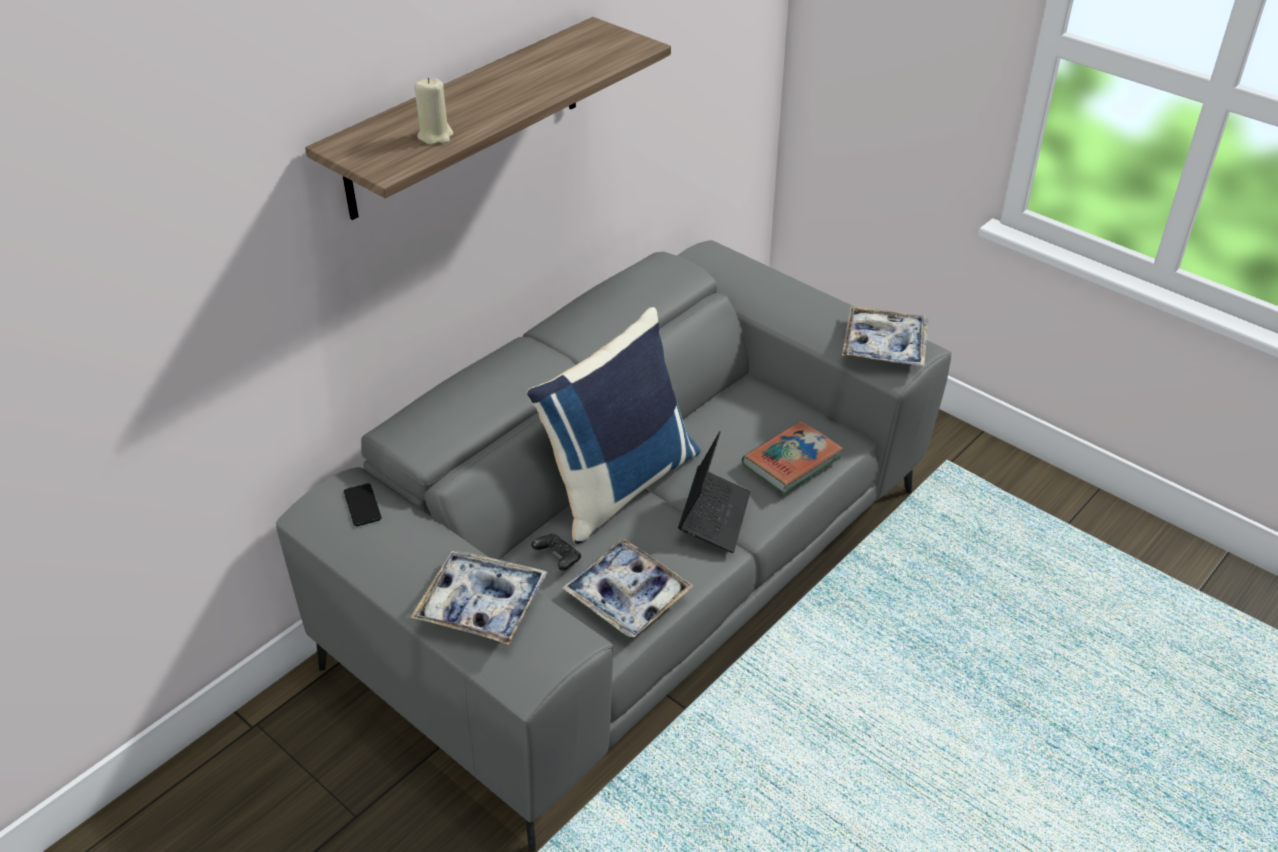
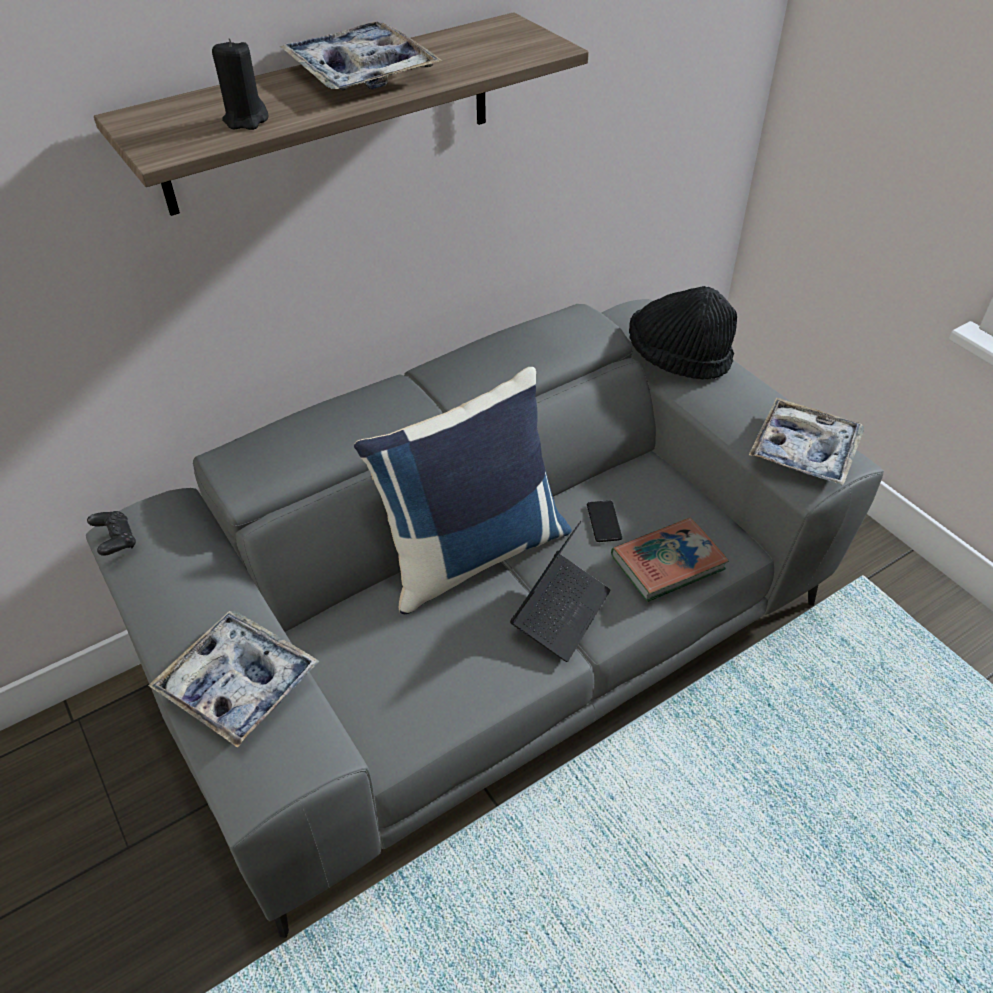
camera: 15 degrees right, 5 degrees up
phone [344,483,382,526] -> phone moved to [587,500,622,542]
beige candle [414,77,453,145] -> black candle [212,38,269,130]
black game controller [531,534,581,570] -> black game controller moved to [87,511,136,556]
tray [562,539,694,637] -> tray moved to [280,21,442,91]
none -> black hat [629,286,737,380]

